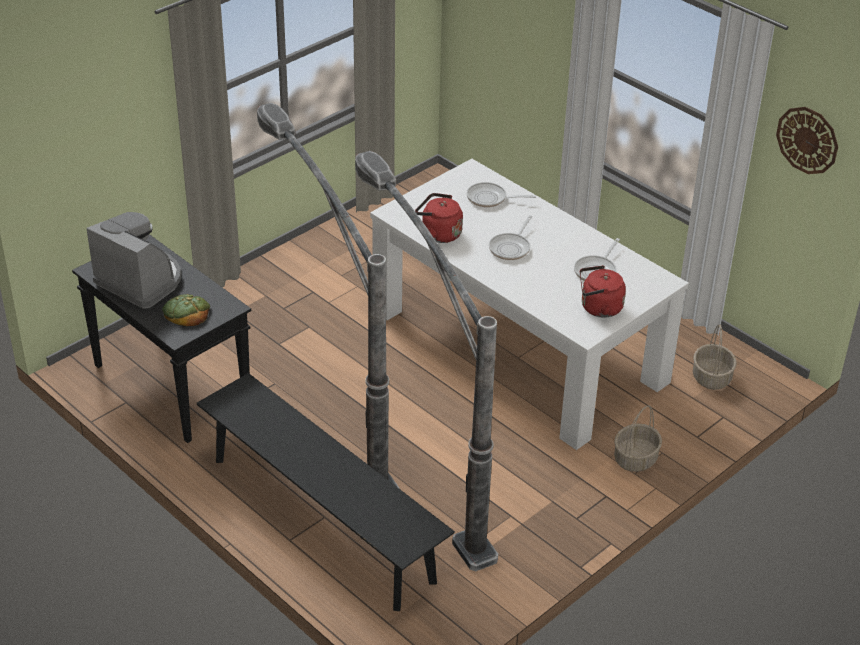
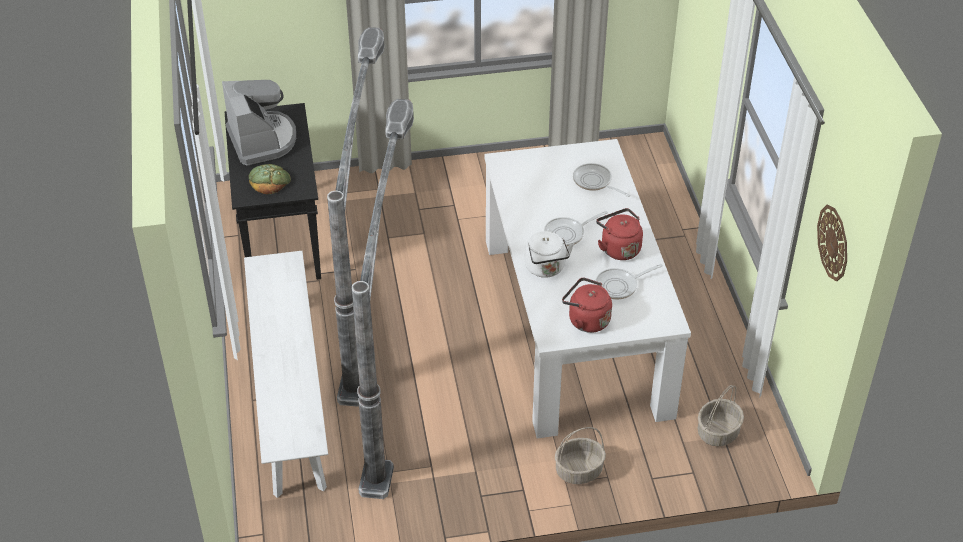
camera: 35 degrees right, 5 degrees up
black bench [197,373,455,611] -> white bench [244,251,328,498]
red kettle [415,193,463,243] -> red kettle moved to [596,208,643,260]
none -> white kettle [525,231,574,278]

